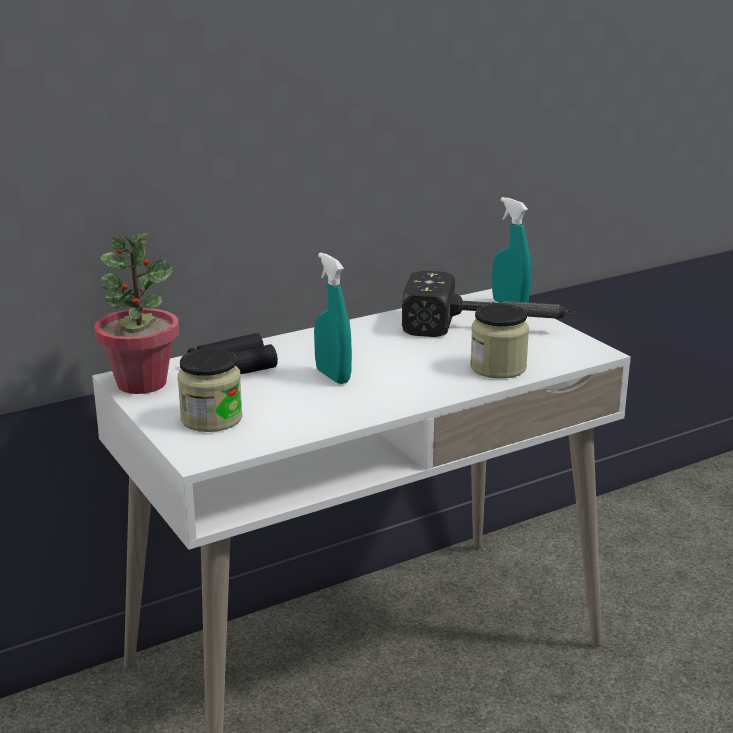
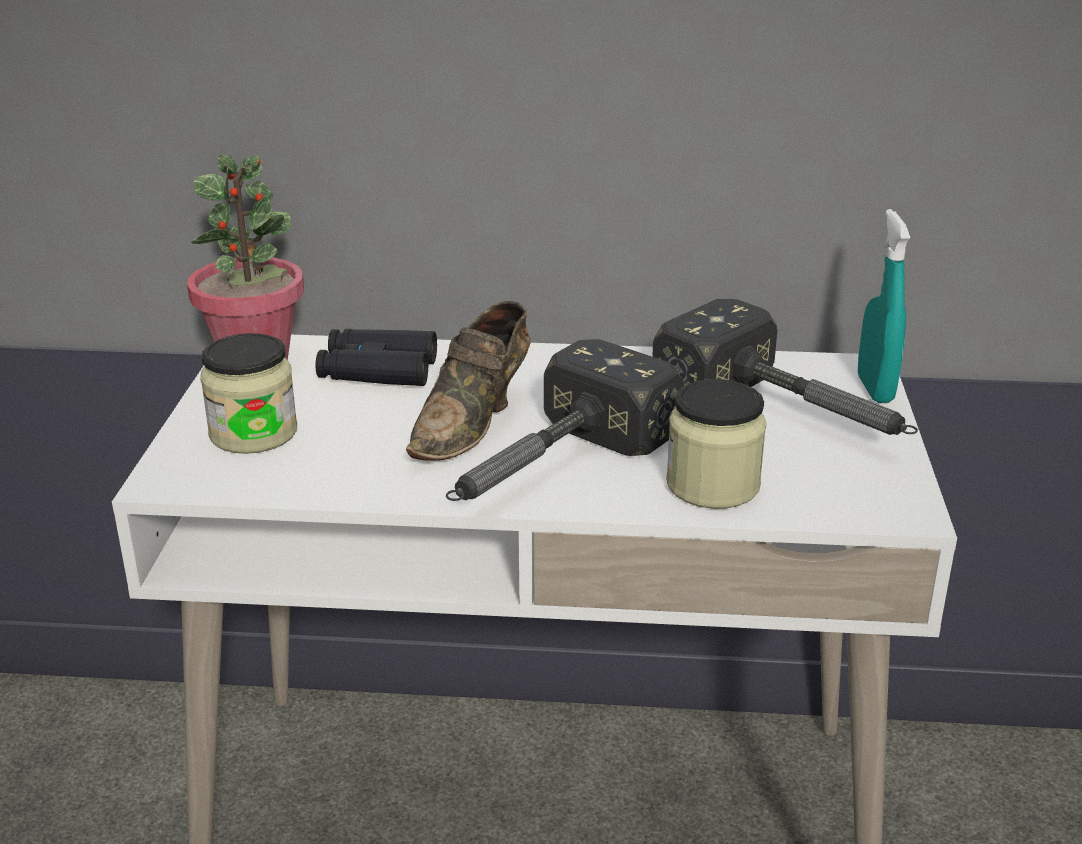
camera: 35 degrees right, 5 degrees up
turquoise spray bottle [314,253,352,384] -> brown shoe [406,301,531,461]
none -> hammer [446,339,684,501]

